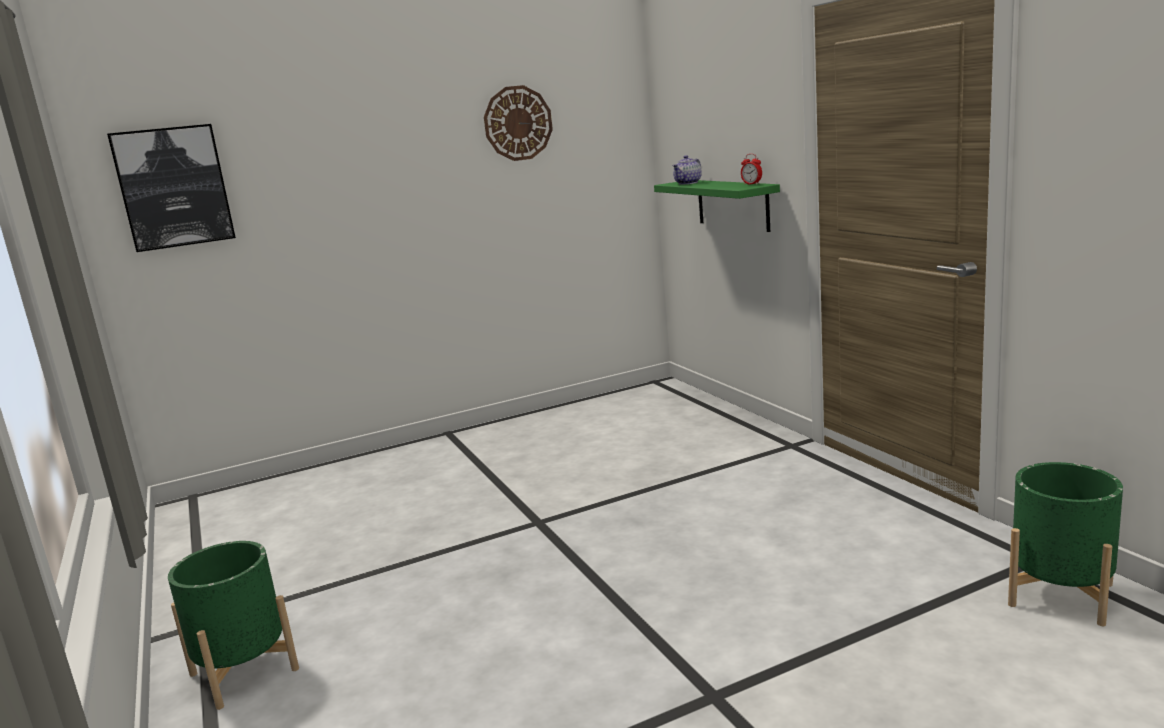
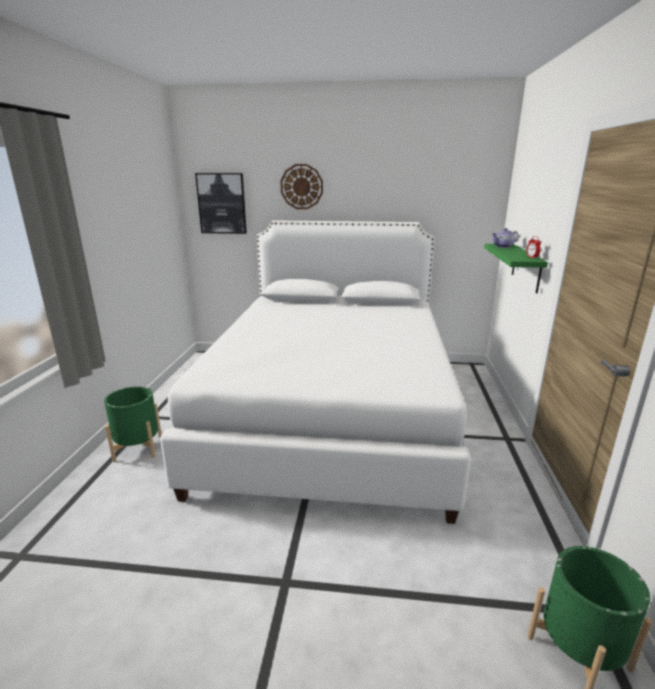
camera: 30 degrees right, 5 degrees up
wall clock [484,85,553,161] -> wall clock moved to [280,164,323,209]
none -> white bed [160,220,471,524]

